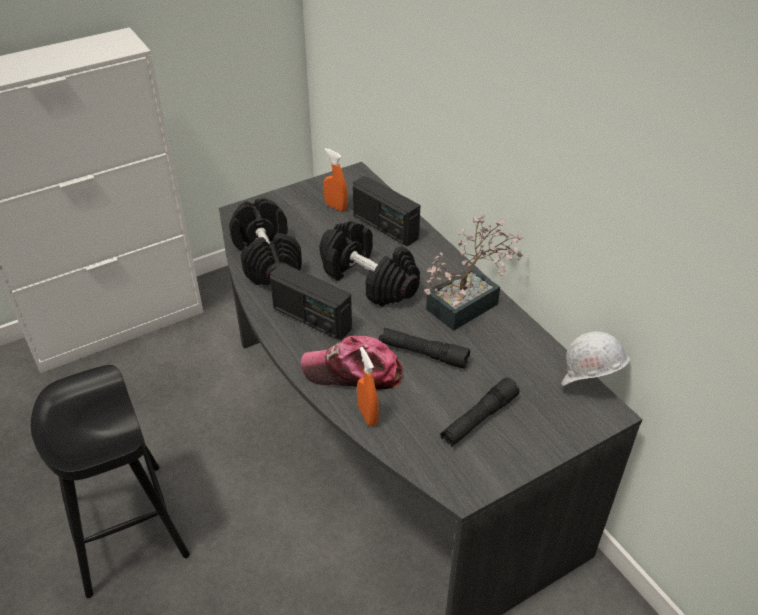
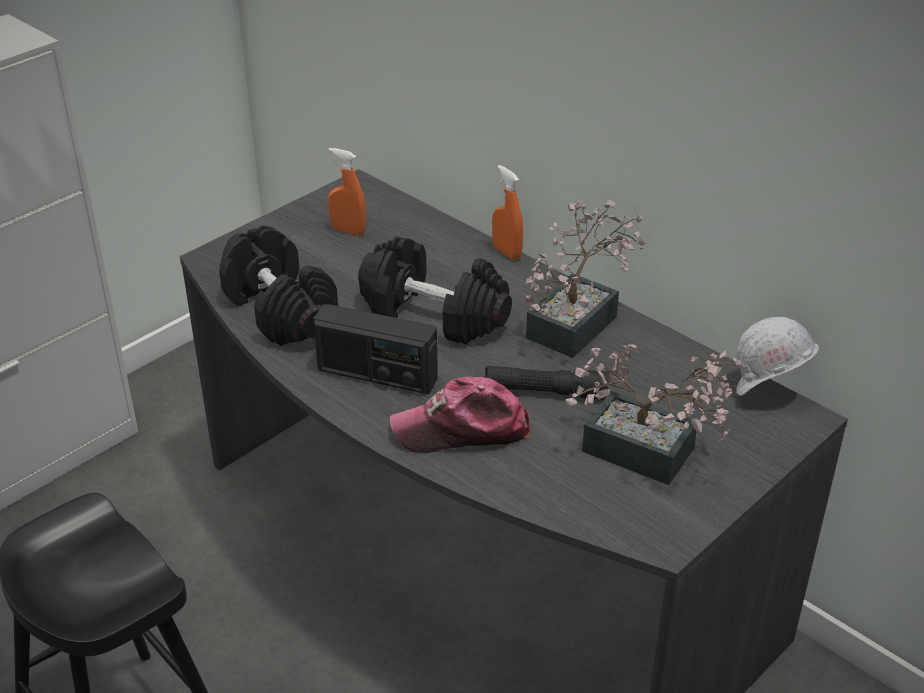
camera: 15 degrees left, 5 degrees down
radio [353,176,420,246] -> none
orange spray bottle [357,347,379,426] -> orange spray bottle moved to [492,165,523,260]
black flashlight [440,378,520,447] -> potted plant [565,344,741,485]

